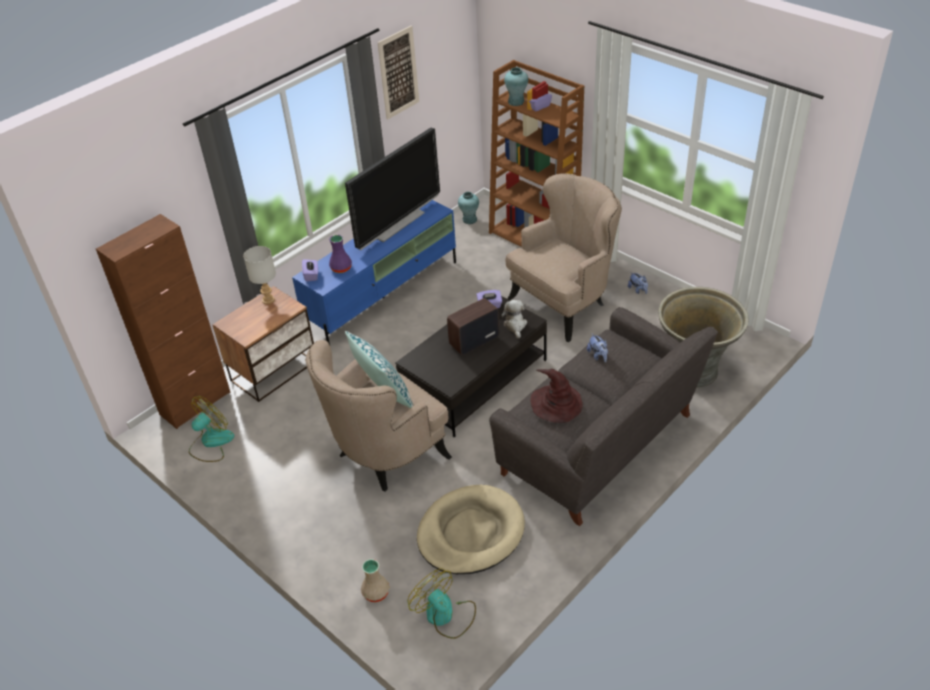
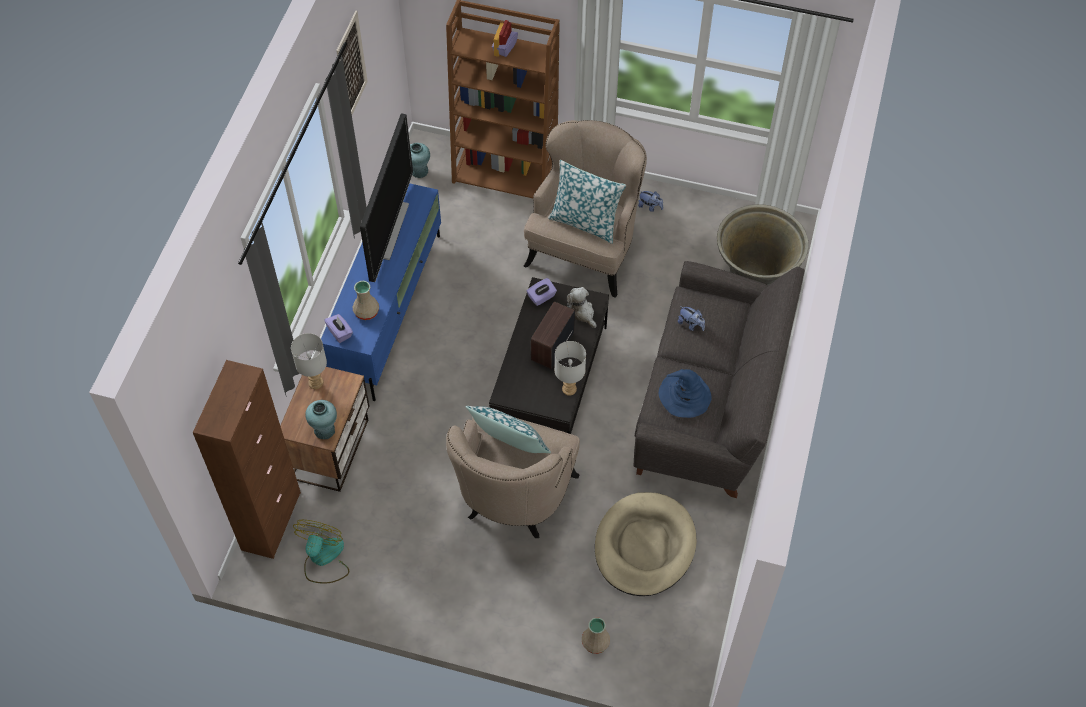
camera: 30 degrees left, 15 degrees up
purple vase [329,235,352,273] -> beige vase [353,281,379,320]
fan [408,568,476,639] -> none
turquoise vase [504,67,528,106] -> turquoise vase moved to [305,400,337,439]
brown hat [530,369,583,423] -> blue hat [659,369,712,418]
none -> pillow [548,160,626,244]
none -> grey table lamp [555,341,586,396]

